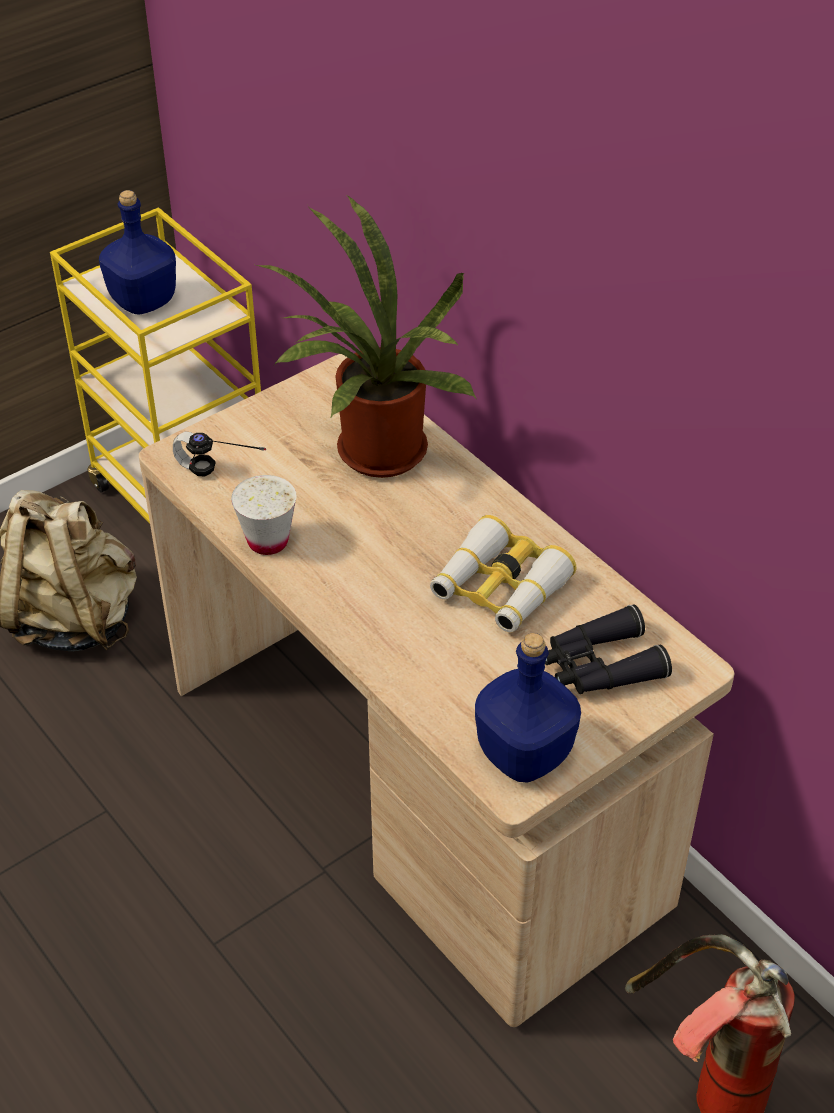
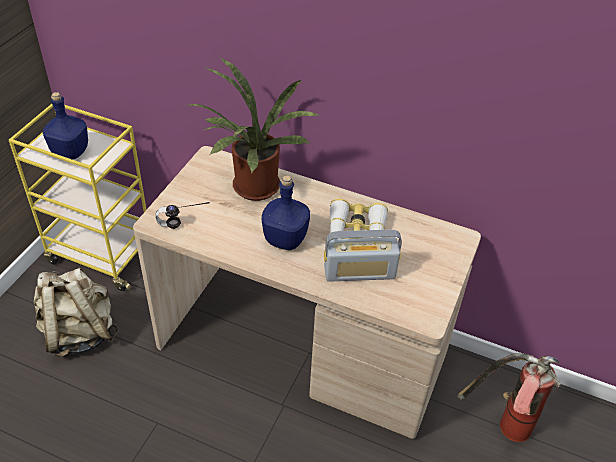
camera: 30 degrees left, 0 degrees up
white cup [231,475,296,555] -> none
blue bottle [475,633,581,783] -> blue bottle moved to [262,175,310,250]
black binoculars [545,604,672,694] -> none
none -> radio [324,230,402,282]

